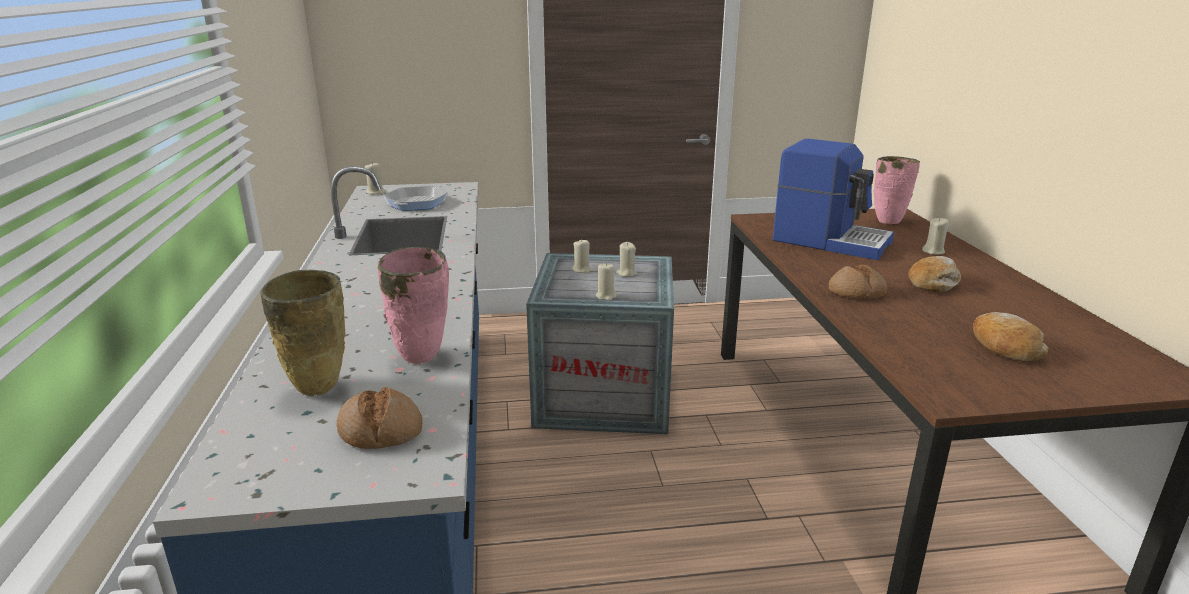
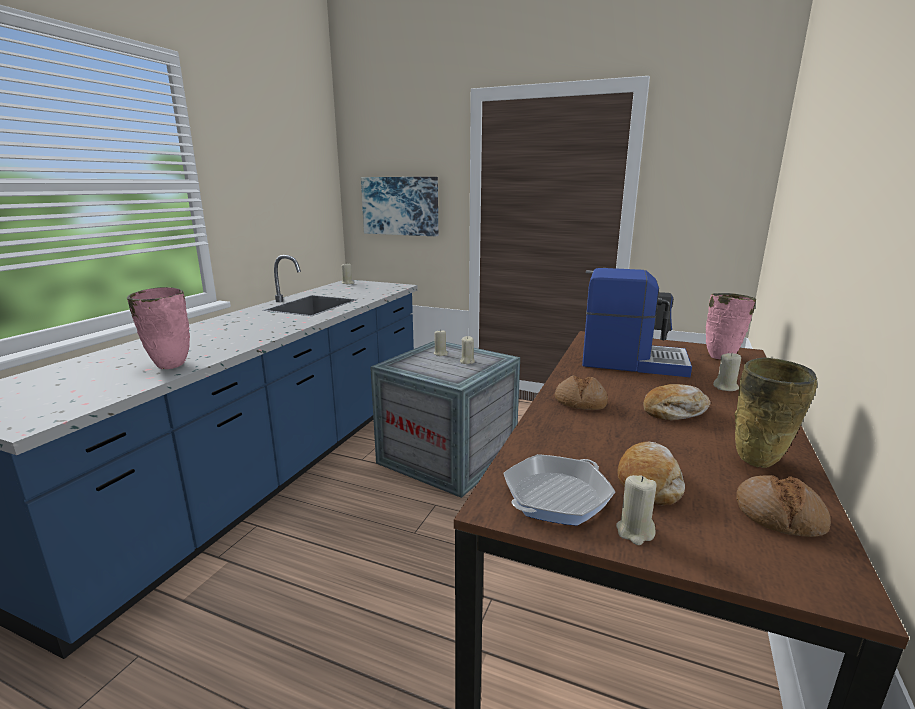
camera: 30 degrees right, 5 degrees down
beige vase [260,270,345,396] -> beige vase moved to [734,358,817,468]
bread [337,387,422,449] -> bread moved to [736,475,831,537]
frying pan [384,185,448,211] -> frying pan moved to [503,454,615,526]
beige candle [596,263,617,301] -> beige candle moved to [616,475,656,545]
coffee machine [773,139,894,260] -> coffee machine turned 45 degrees counterclockwise [582,268,692,377]
none -> picture [361,177,438,236]

